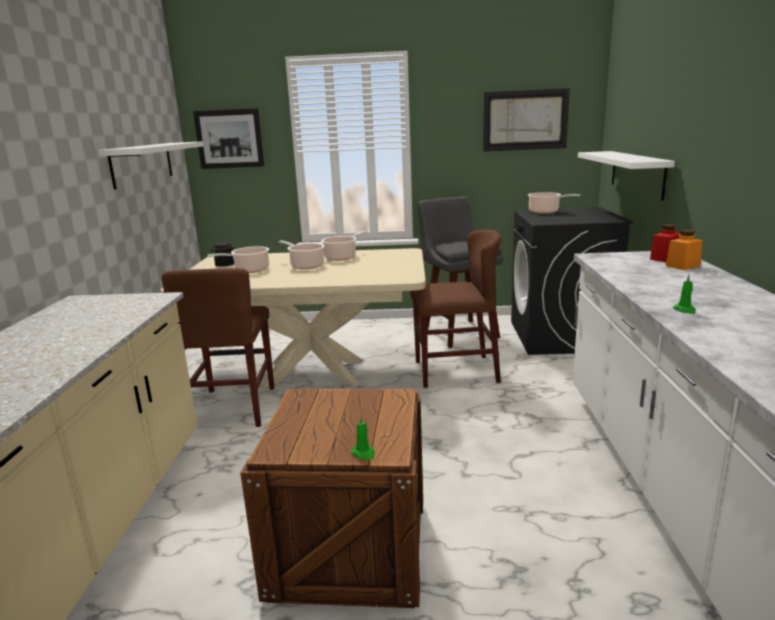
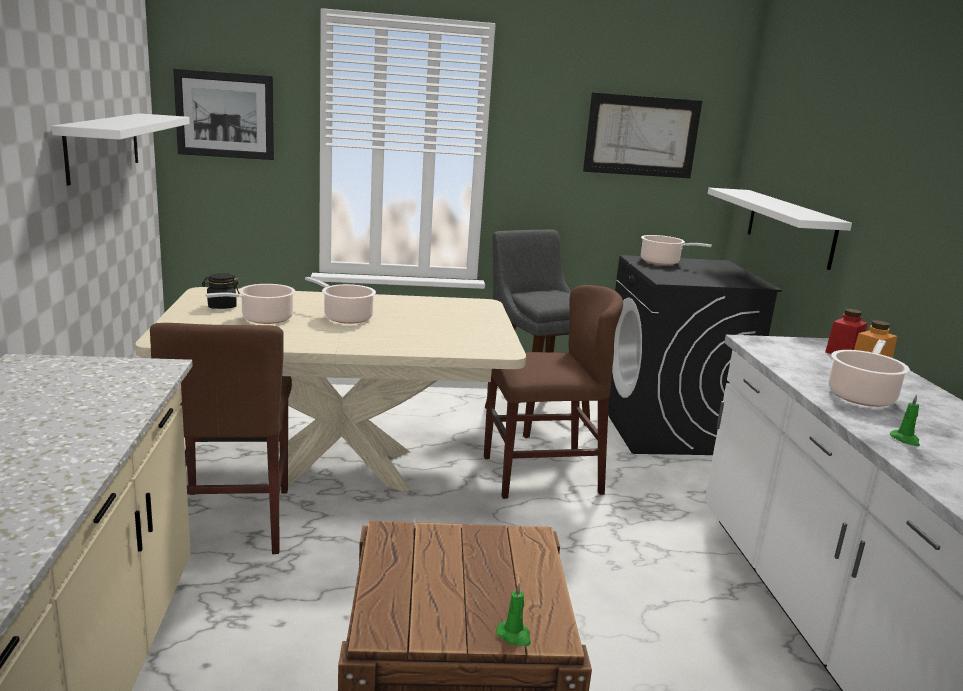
camera: 10 degrees left, 0 degrees up
cooking pot [321,231,367,261] -> cooking pot moved to [829,340,910,407]

